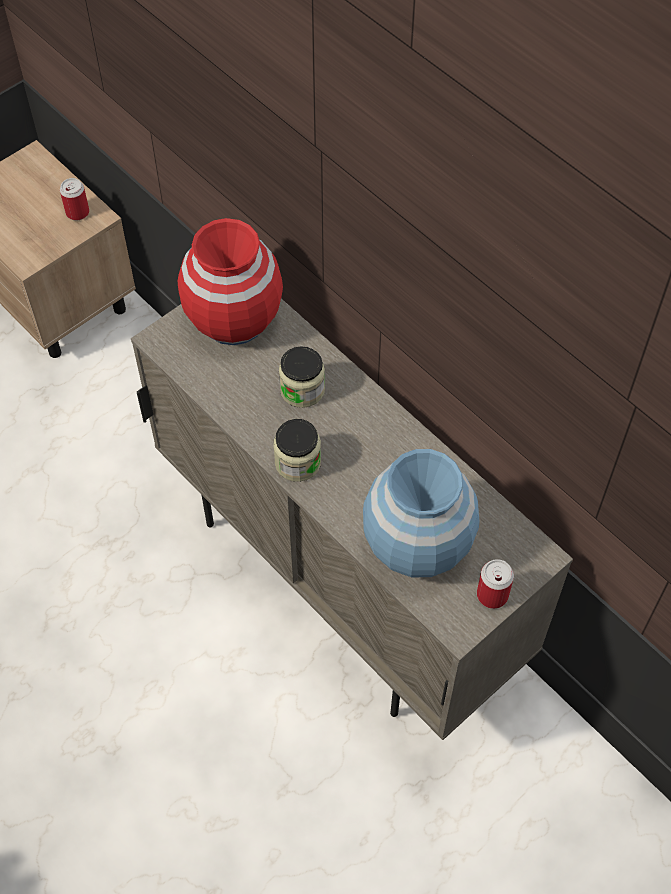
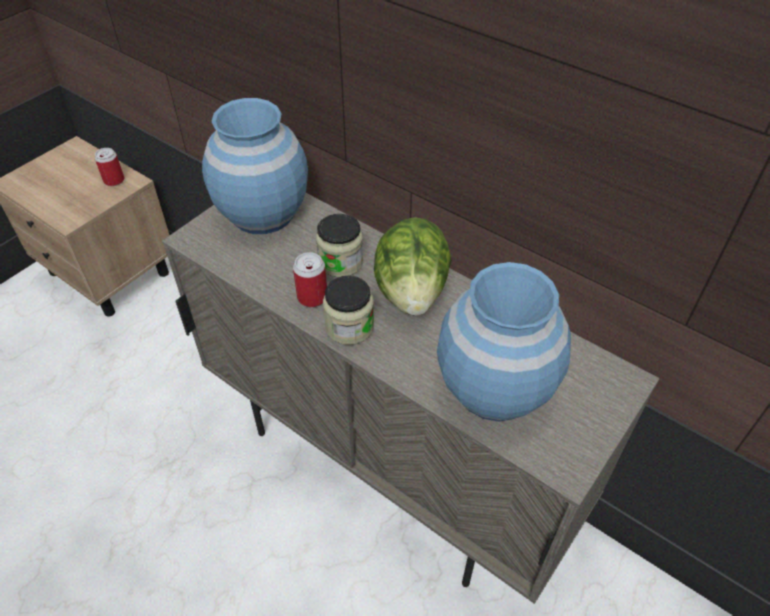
camera: 10 degrees left, 10 degrees down
red vase [178,218,283,345] -> blue vase [202,98,308,234]
can [477,559,514,609] -> can moved to [293,252,327,307]
none -> lettuce [374,217,452,316]

